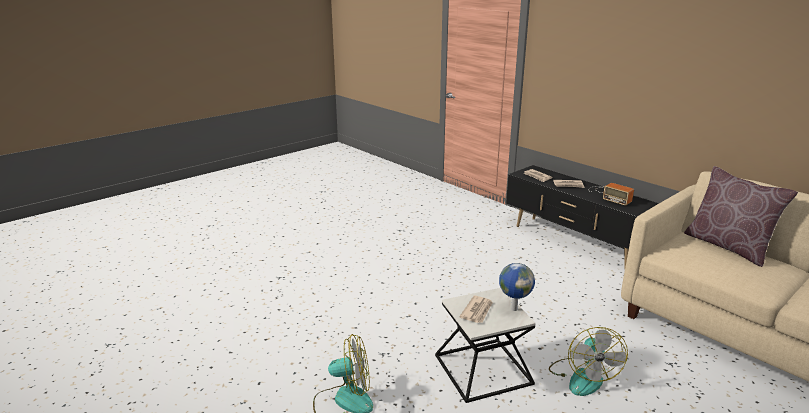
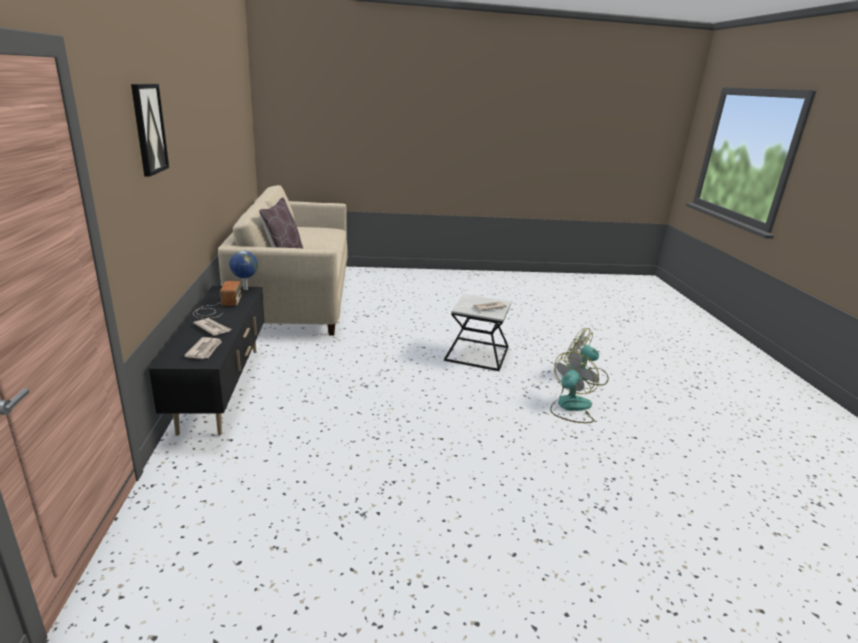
camera: 145 degrees left, 0 degrees up
globe [499,263,535,311] -> globe moved to [229,251,258,290]
fan [549,327,628,396] -> fan moved to [550,352,599,423]
none -> picture [131,84,169,177]

